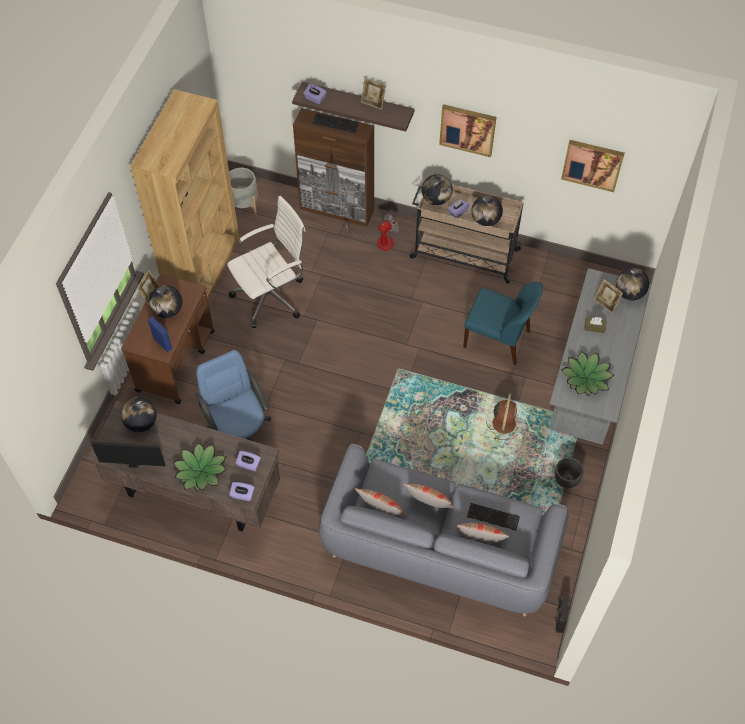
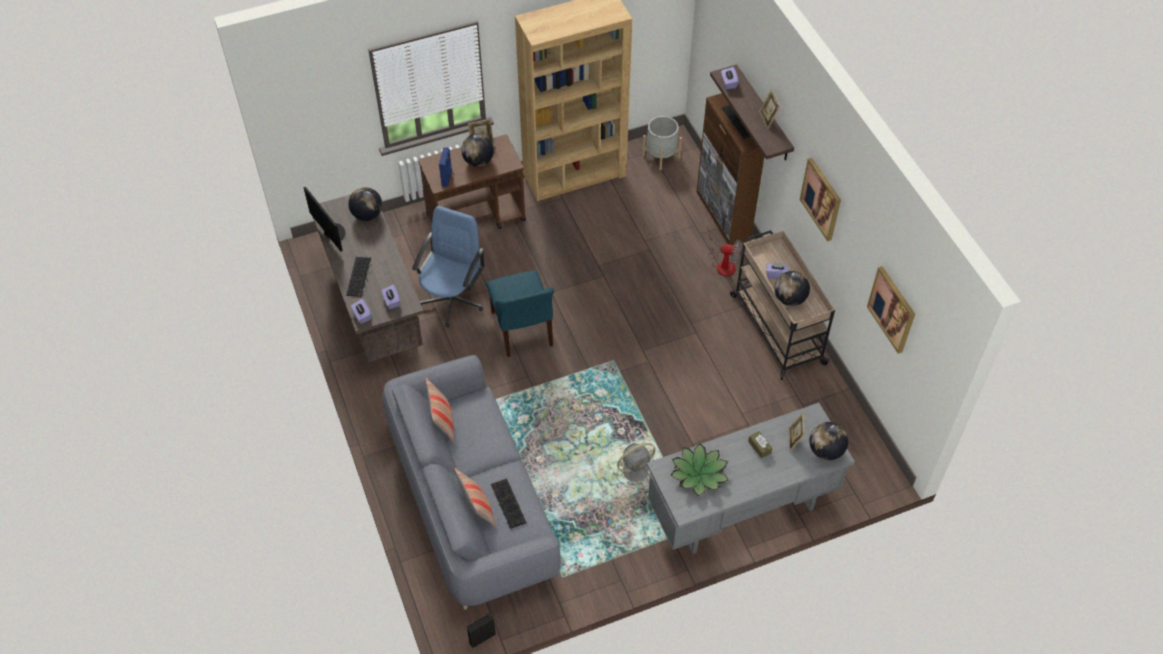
camera: 50 degrees right, 5 degrees down
potted plant [173,442,226,491] -> keyboard [346,257,371,297]
white office chair [227,196,306,328] -> none
pillow [403,483,455,509] -> none
globe [422,174,453,205] -> none
blue chair [463,282,543,365] -> blue chair moved to [487,271,554,357]
brown fan [486,394,518,440] -> grey fan [613,443,655,489]
black planter [555,457,584,488] -> none

